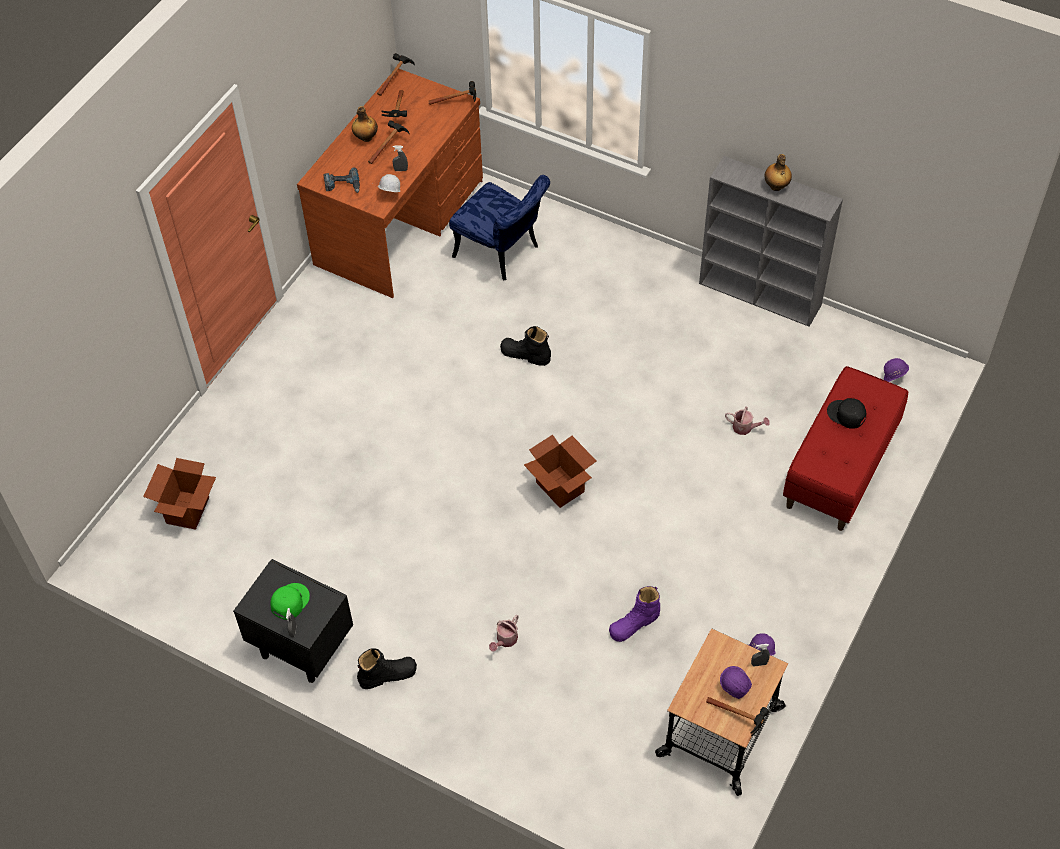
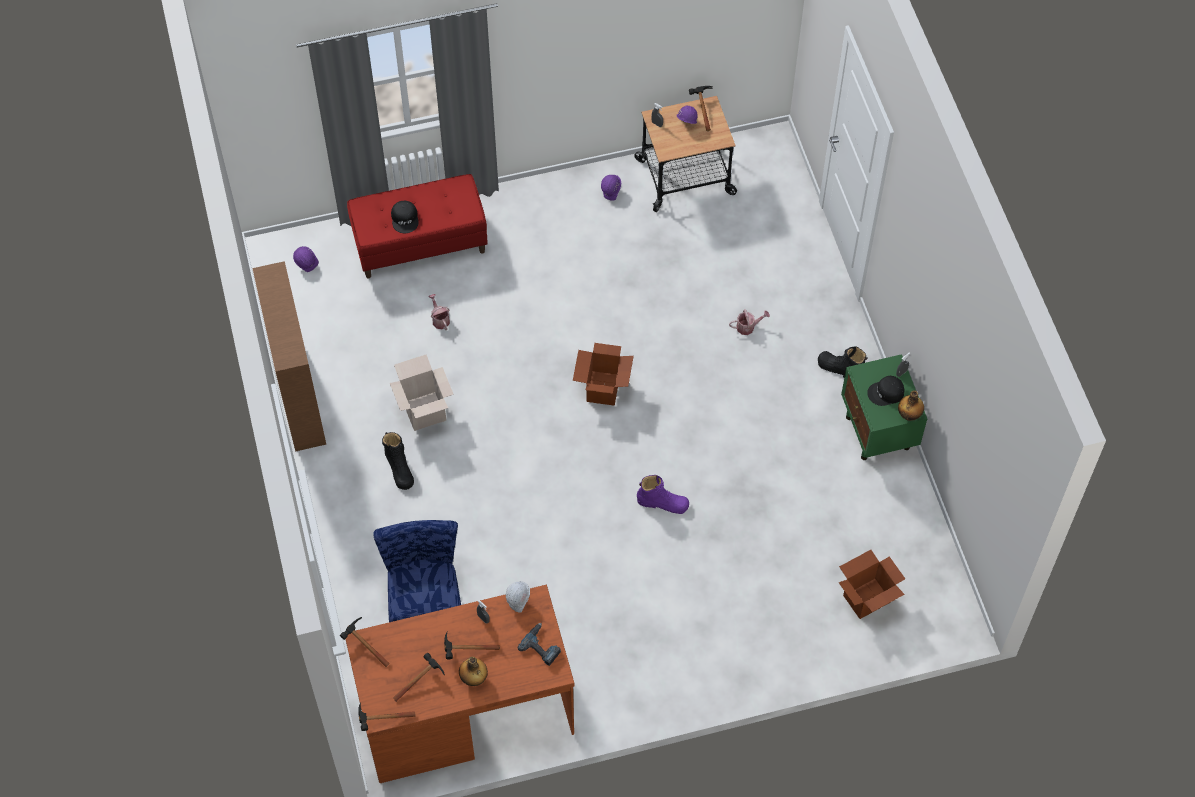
camera: 135 degrees left, 5 degrees up
black nightstand [233,559,353,683] -> green nightstand [841,354,927,460]
green cap [270,583,310,620] -> black cap [867,376,904,406]
black boot [500,326,551,366] -> black boot moved to [382,432,414,490]
purple boot [609,586,660,642] -> purple boot moved to [637,475,689,514]
grey bookcase [699,156,843,327] -> brown bookcase [252,261,326,452]
bottle [765,154,792,191] -> bottle moved to [898,390,924,421]
none -> cardboard box [390,354,454,431]

